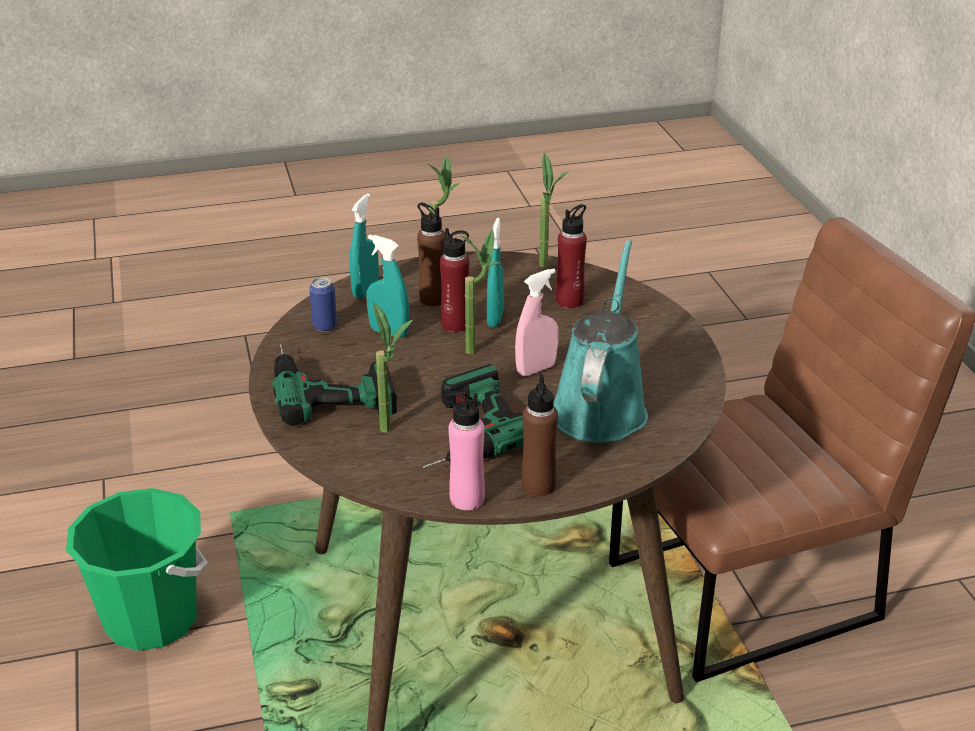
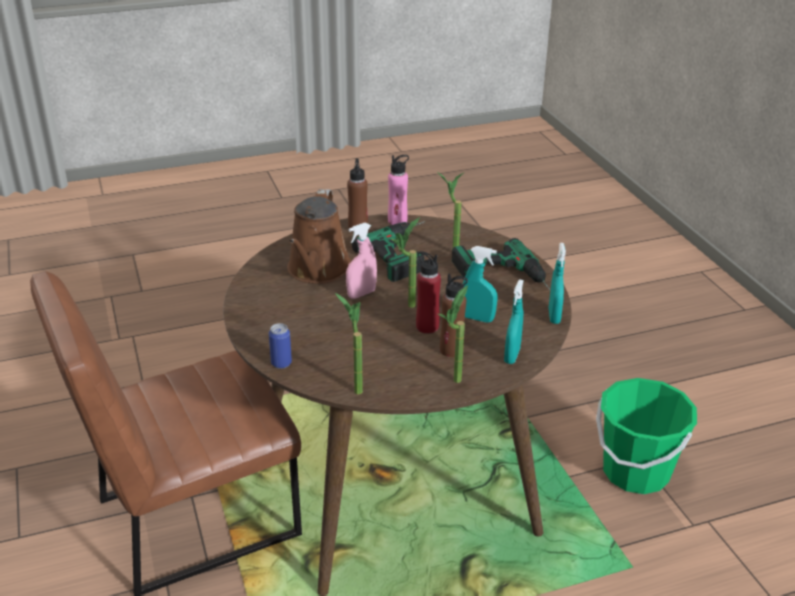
camera: 175 degrees right, 0 degrees up
can [309,277,337,332] -> can moved to [269,323,292,369]
turquoise spray bottle [487,218,504,327] -> turquoise spray bottle moved to [549,243,566,324]
turquoise watering can [553,239,648,443] -> brown watering can [287,189,351,284]
red bottle [556,204,587,308] -> none

